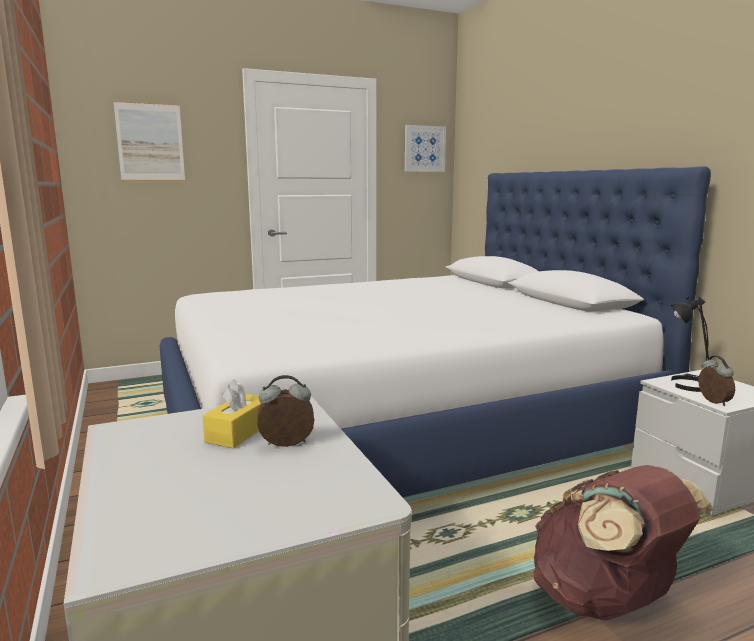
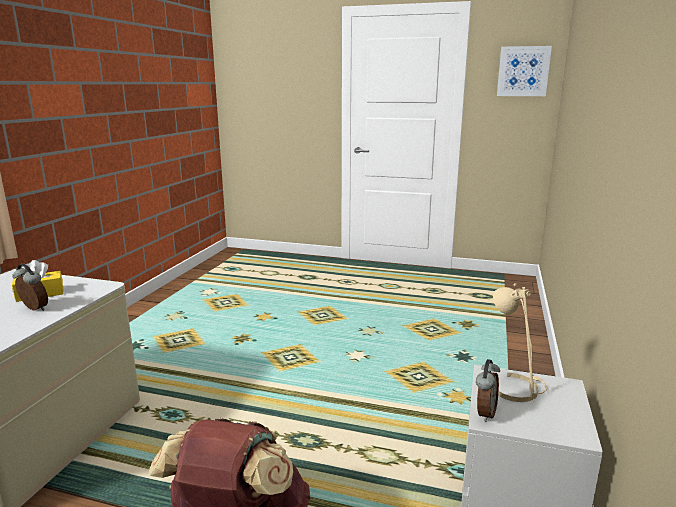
camera: 40 degrees right, 5 degrees up
picture [113,100,185,182] -> none
white bed [160,166,711,497] -> none
black table lamp [671,297,710,392] -> beige table lamp [493,283,547,402]

